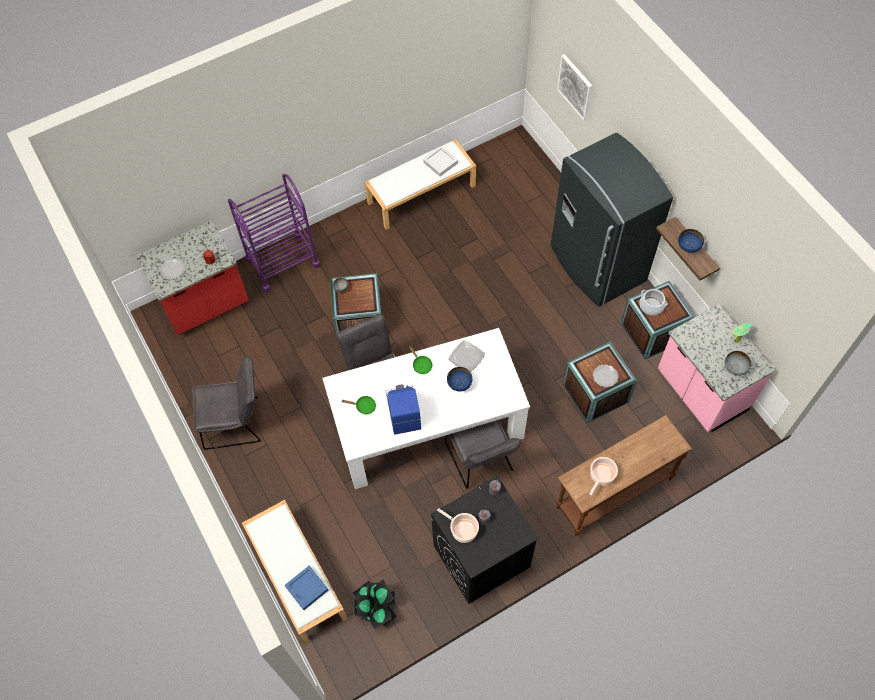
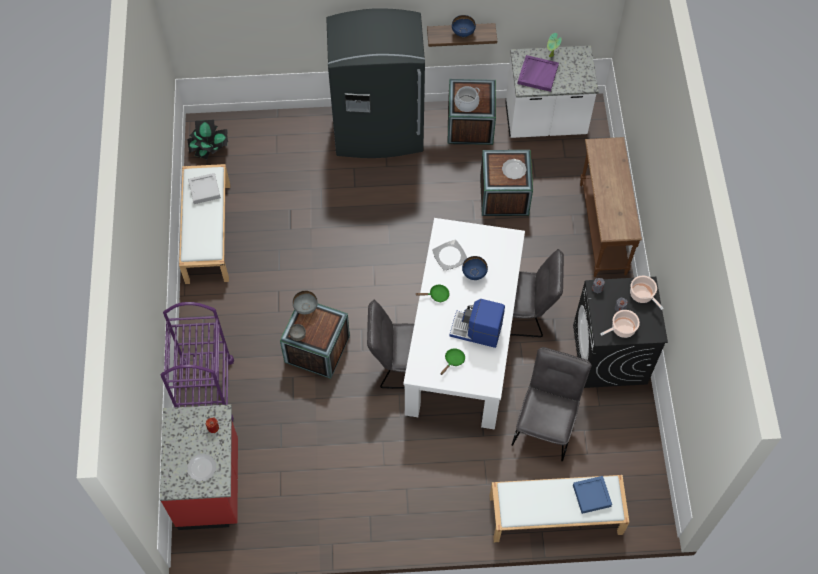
camera: 65 degrees left, 0 degrees up
grey chair [192,356,260,450] -> grey chair moved to [512,347,592,461]
potted plant [353,579,397,630] -> potted plant moved to [188,120,228,159]
picture [557,54,592,121] -> none
cooking pot [589,457,618,495] -> cooking pot moved to [630,276,664,310]
pink counter [658,304,775,432] -> white counter [505,46,599,138]
grey bowl [725,351,751,376] -> grey bowl moved to [292,290,318,314]
none -> purple tray [517,55,559,92]

